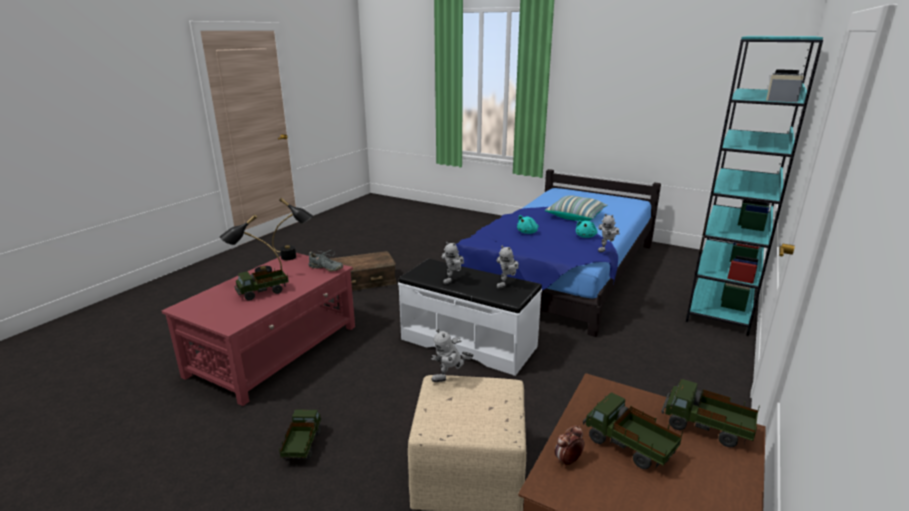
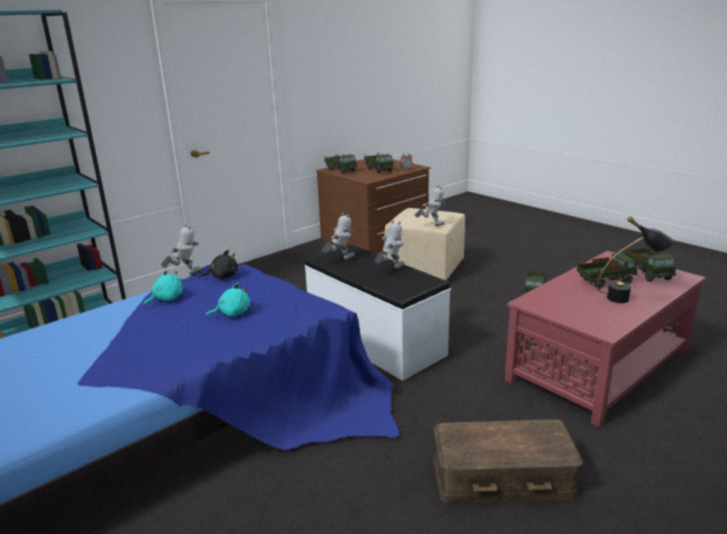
camera: 160 degrees left, 0 degrees up
black table lamp [272,197,313,260] -> none
grey shoe [309,250,343,272] -> none
pillow [544,195,608,221] -> none
none -> black plush toy [199,250,238,279]
none -> toy truck [625,244,676,282]

